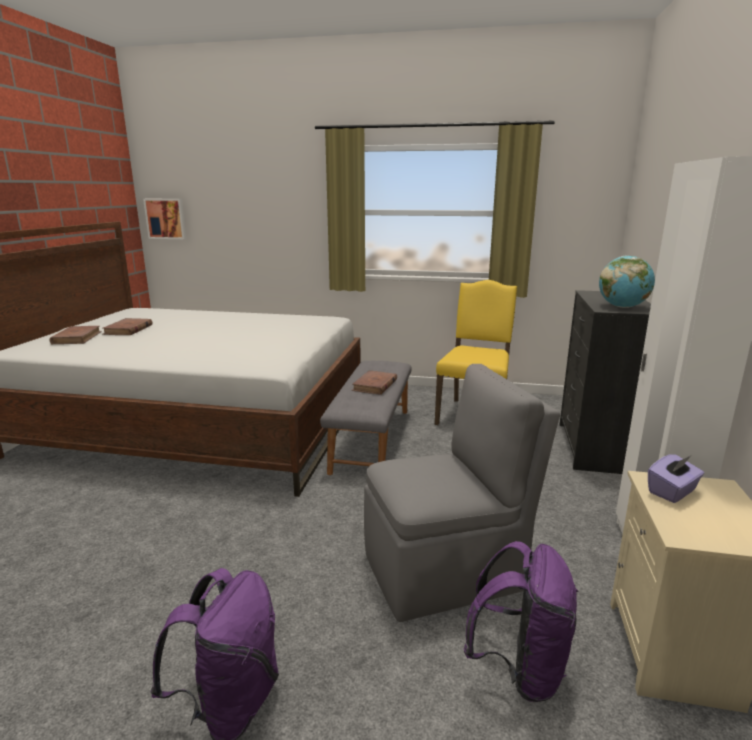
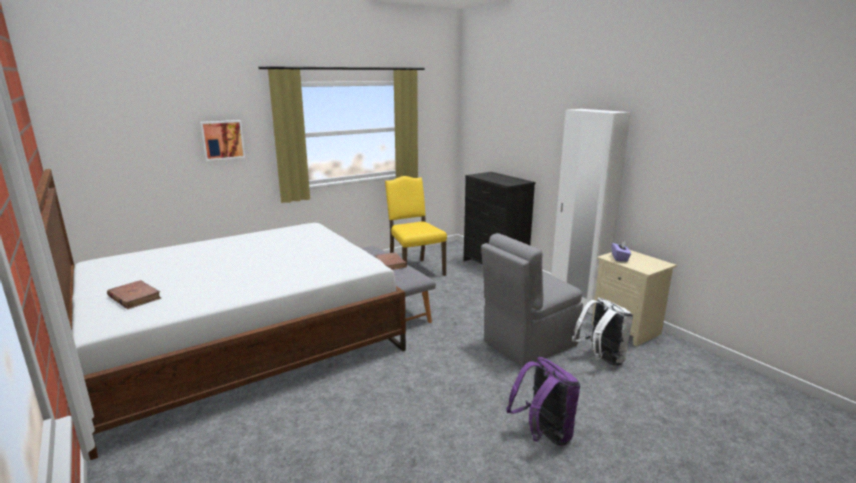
camera: 45 degrees left, 0 degrees up
brown book [102,318,152,335] -> none
picture [143,199,186,239] -> picture moved to [200,120,246,161]
grey chair [364,364,560,622] -> grey chair turned 150 degrees counterclockwise [481,233,583,367]
purple backpack [463,541,578,702] -> white backpack [572,298,633,366]
globe [599,256,655,308] -> none

